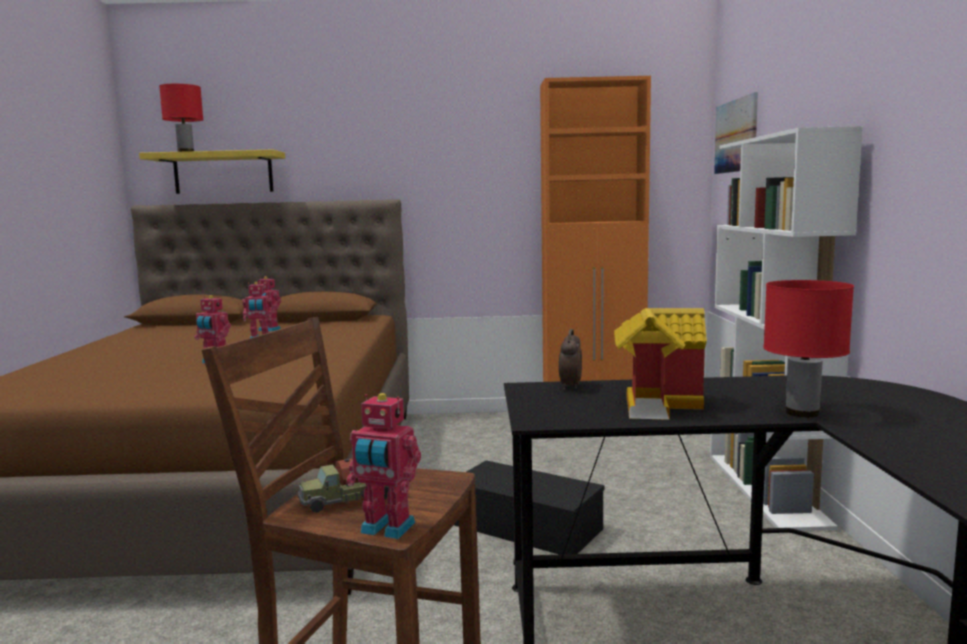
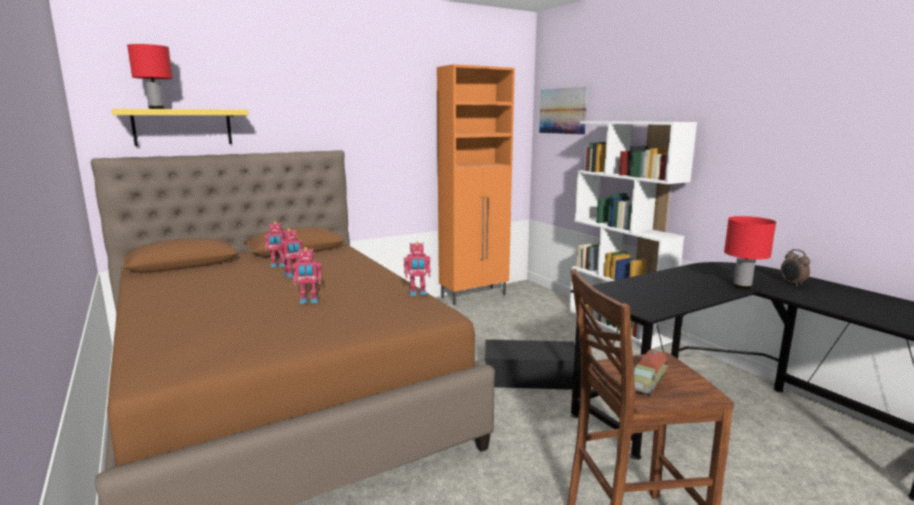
camera: 30 degrees left, 5 degrees up
toy robot [346,393,421,539] -> toy robot moved to [404,242,431,296]
alarm clock [559,329,582,390] -> alarm clock moved to [781,249,810,286]
toy house [614,308,707,420] -> none

